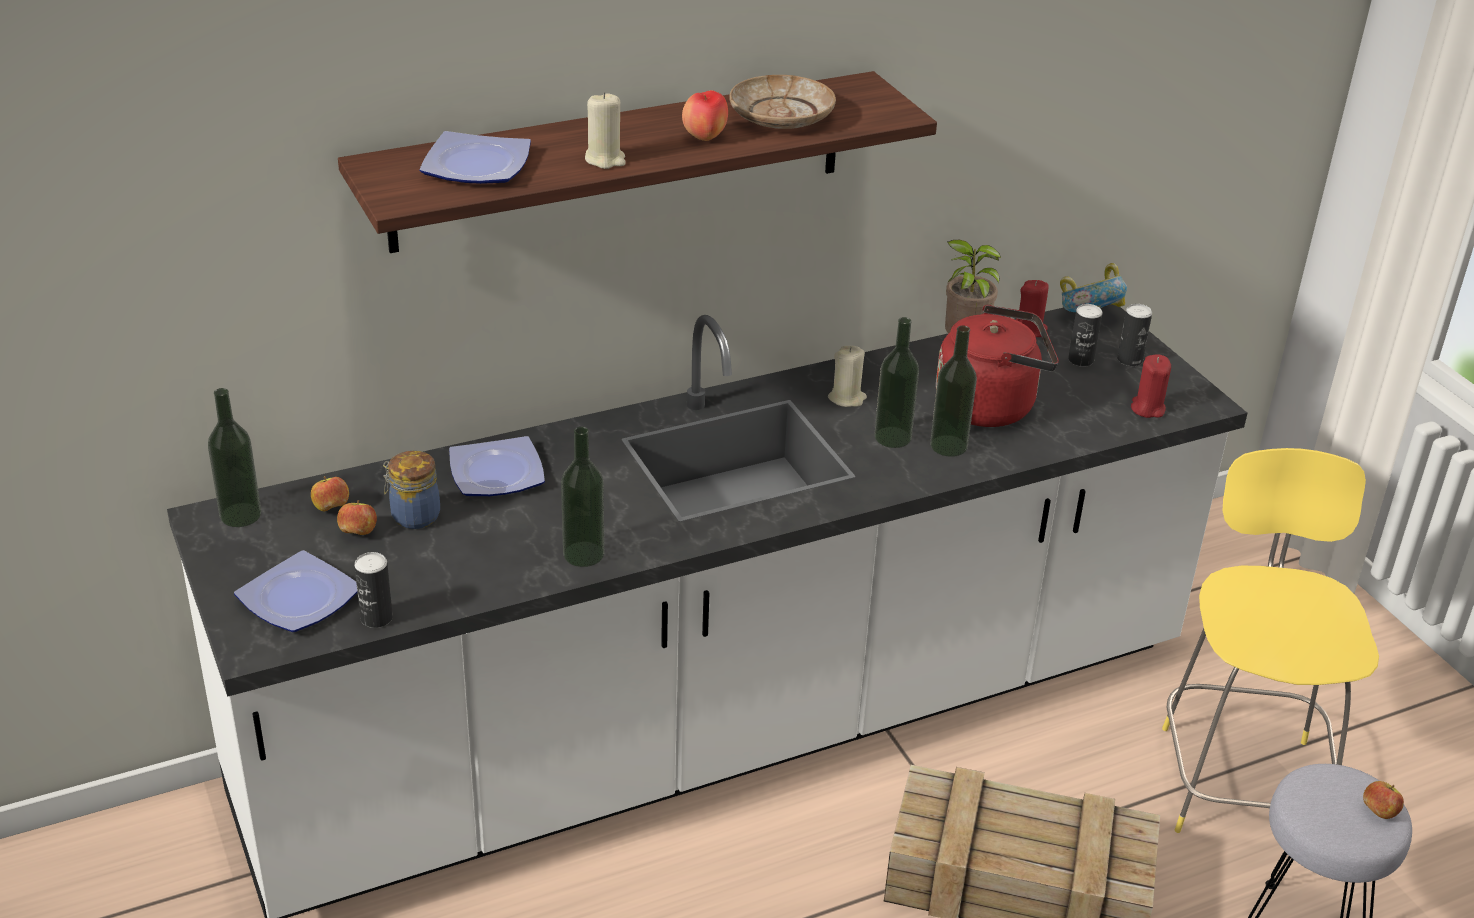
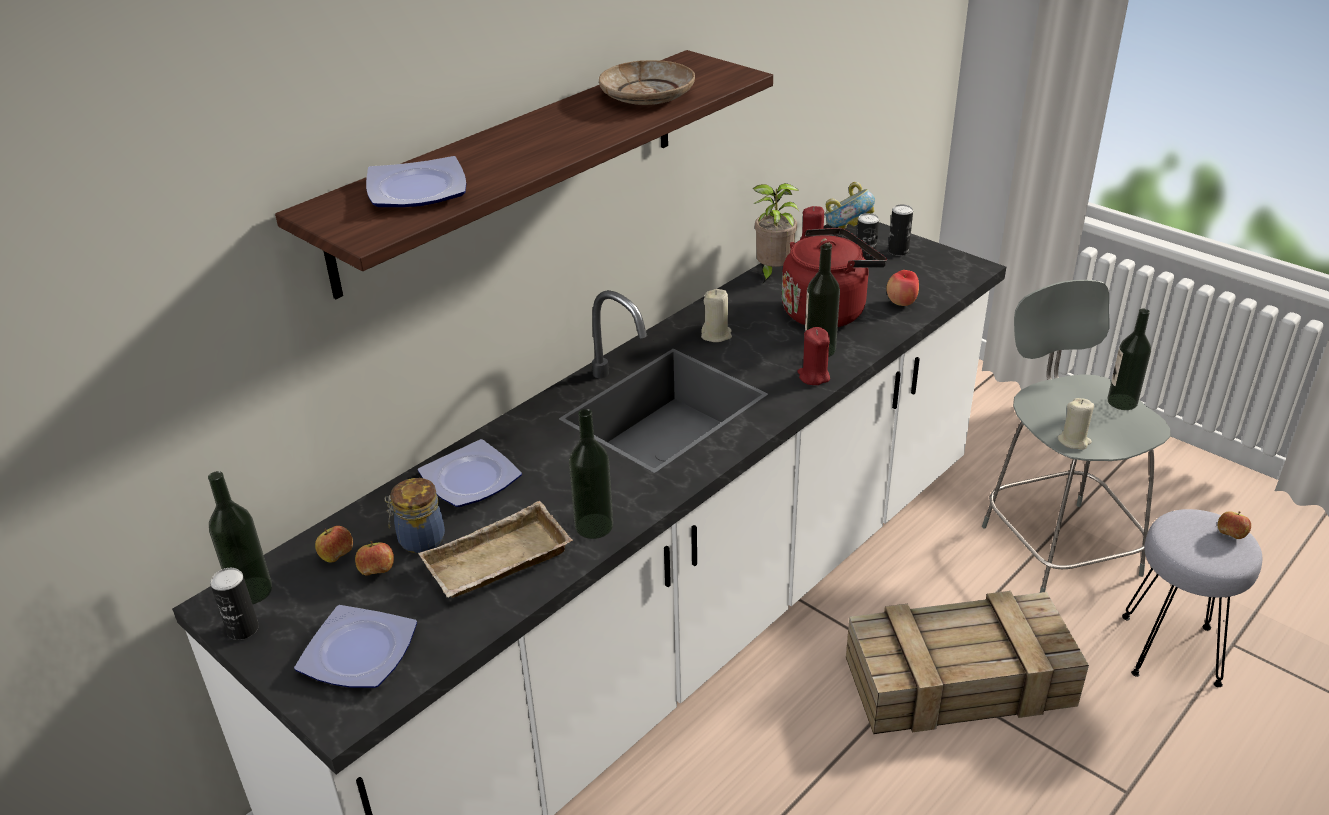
camera: 20 degrees left, 0 degrees up
can [354,552,393,628] -> can moved to [210,568,259,640]
beige candle [585,92,626,169] -> beige candle moved to [1057,398,1094,450]
apple [682,90,728,141] -> apple moved to [886,270,919,306]
bottle [874,317,919,448] -> bottle moved to [1107,309,1151,410]
red candle [1131,354,1171,418] -> red candle moved to [797,327,830,385]
yellow stool [1162,448,1379,833] -> grey stool [982,280,1171,593]
none -> beige tray [418,501,573,598]

